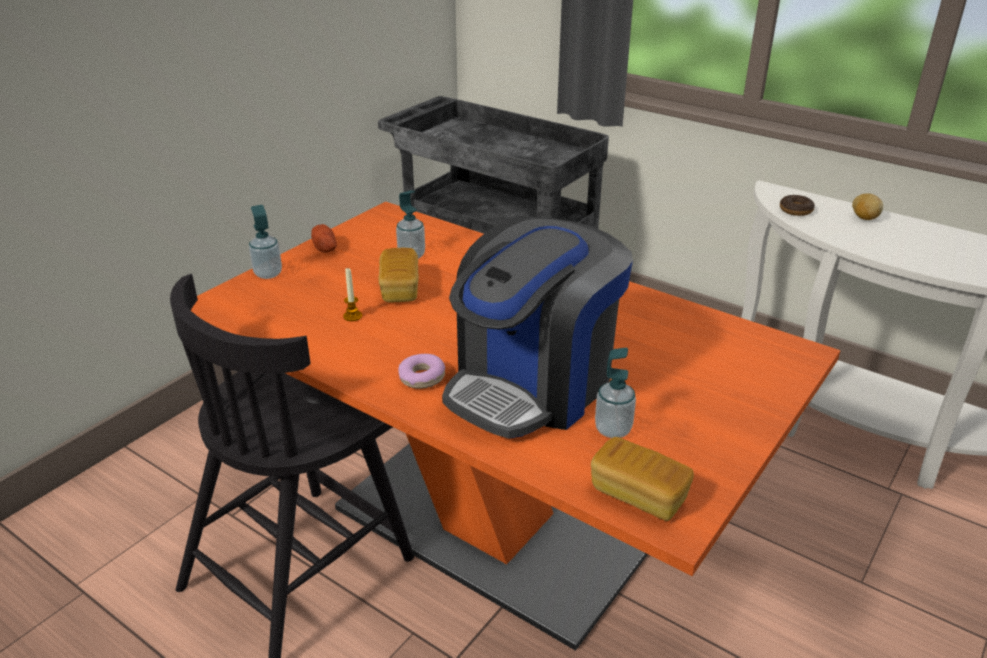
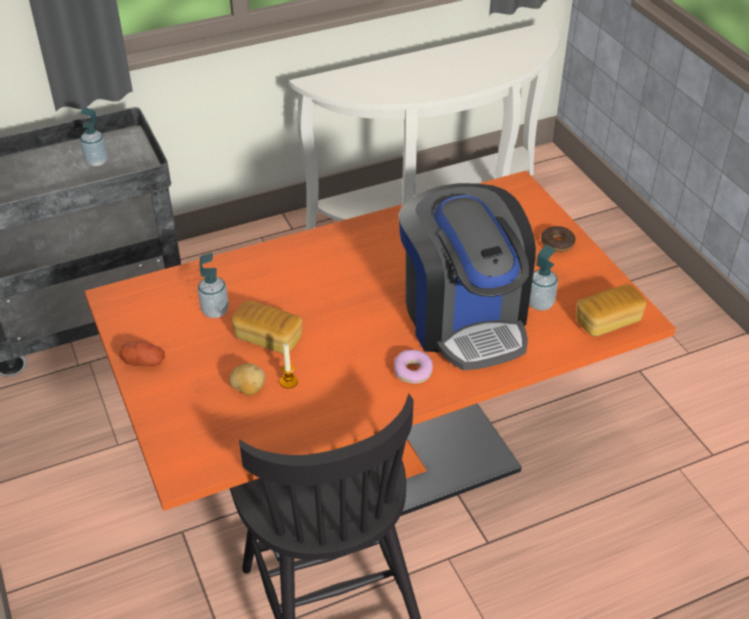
camera: 60 degrees left, 10 degrees up
soap dispenser [249,205,282,279] -> soap dispenser moved to [80,107,108,166]
donut [780,194,815,216] -> donut moved to [541,226,575,252]
potato [852,194,883,220] -> potato moved to [229,363,265,395]

